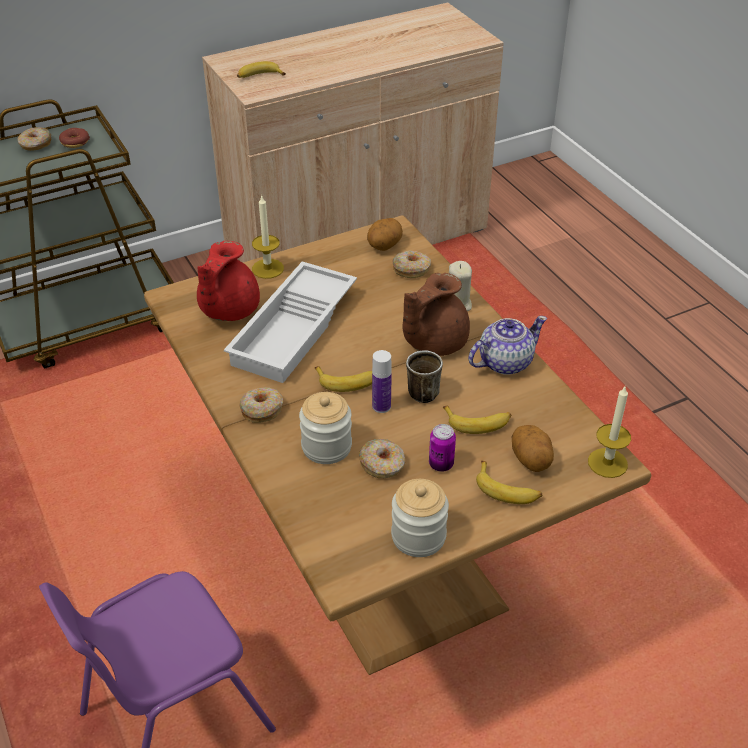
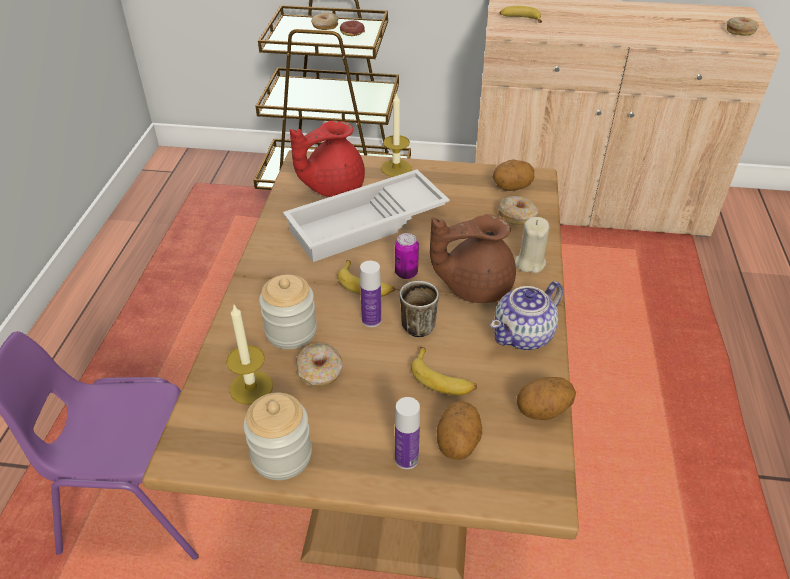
camera: 35 degrees right, 0 degrees up
donut [239,387,283,423] -> donut moved to [727,17,759,36]
can [429,424,456,472] -> can moved to [395,233,419,279]
teapot [468,316,547,375] -> teapot turned 135 degrees clockwise [490,281,563,350]
banana [476,461,542,504] -> bottle [395,397,420,469]
candle [588,385,631,478] -> candle moved to [226,305,273,405]
none -> potato [517,377,576,420]

